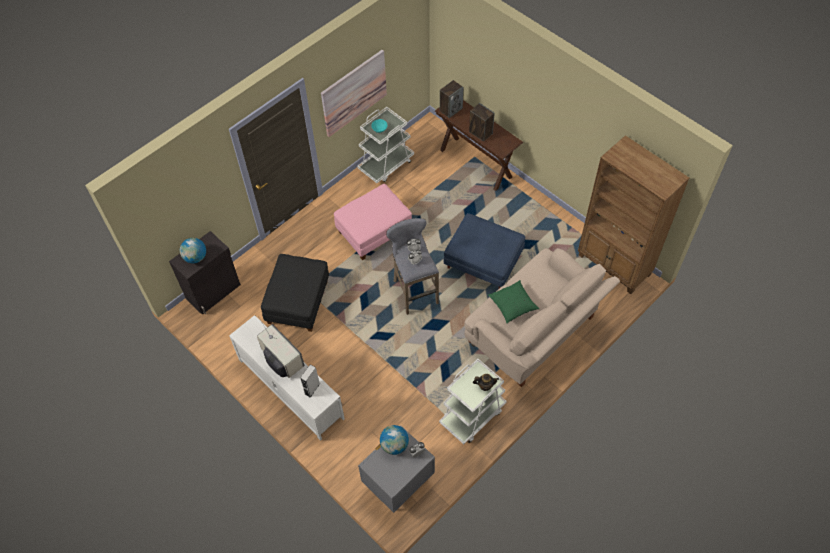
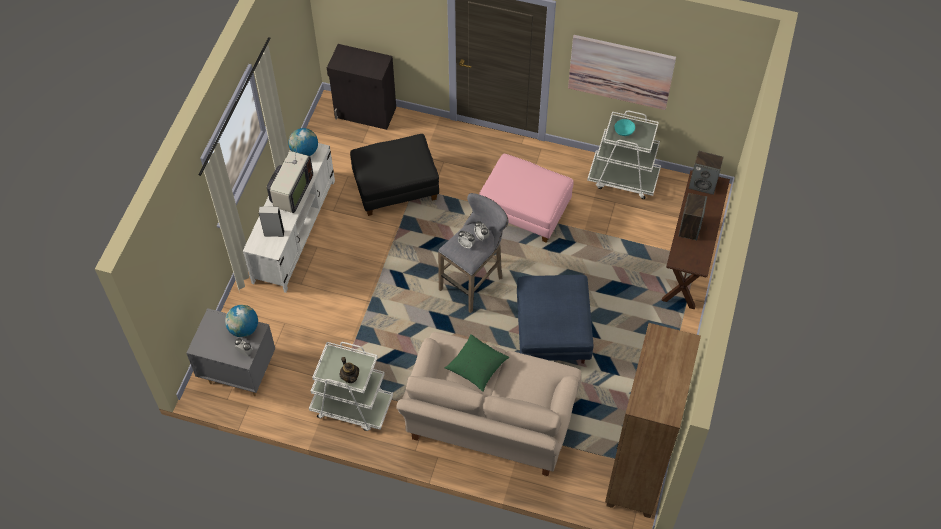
camera: 60 degrees right, 0 degrees up
globe [180,238,206,264] -> globe moved to [288,128,318,156]

